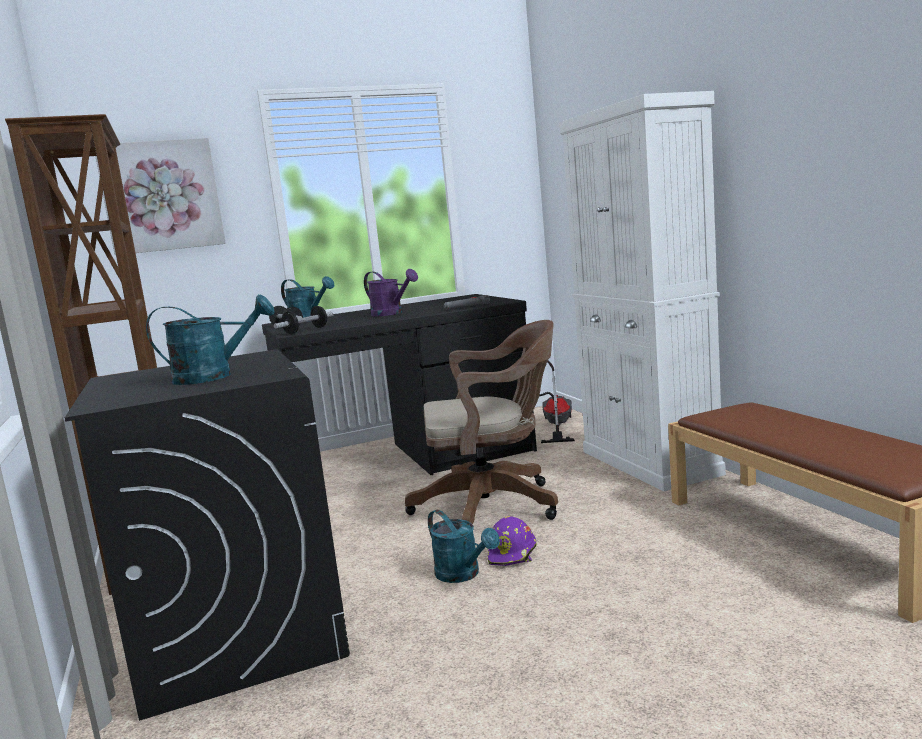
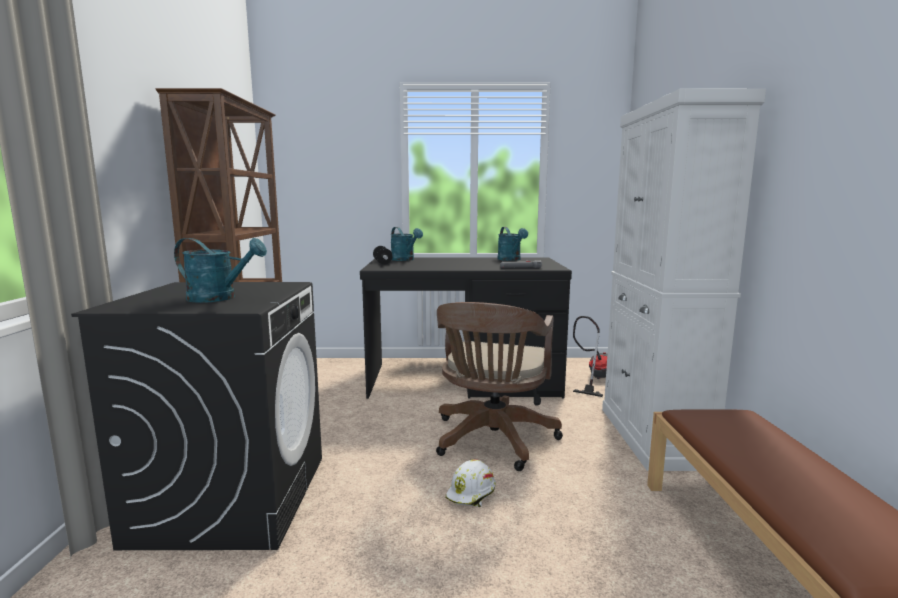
camera: 20 degrees right, 0 degrees up
picture [95,138,226,255] -> none
dumbbell [274,306,334,334] -> none
purple watering can [364,269,418,316] -> none
brown office chair [405,320,558,524] -> brown office chair turned 90 degrees clockwise [436,302,563,471]
turquoise watering can [428,510,500,583] -> turquoise watering can moved to [498,227,528,261]
purple hard hat [488,516,537,566] -> white hard hat [446,459,496,507]

